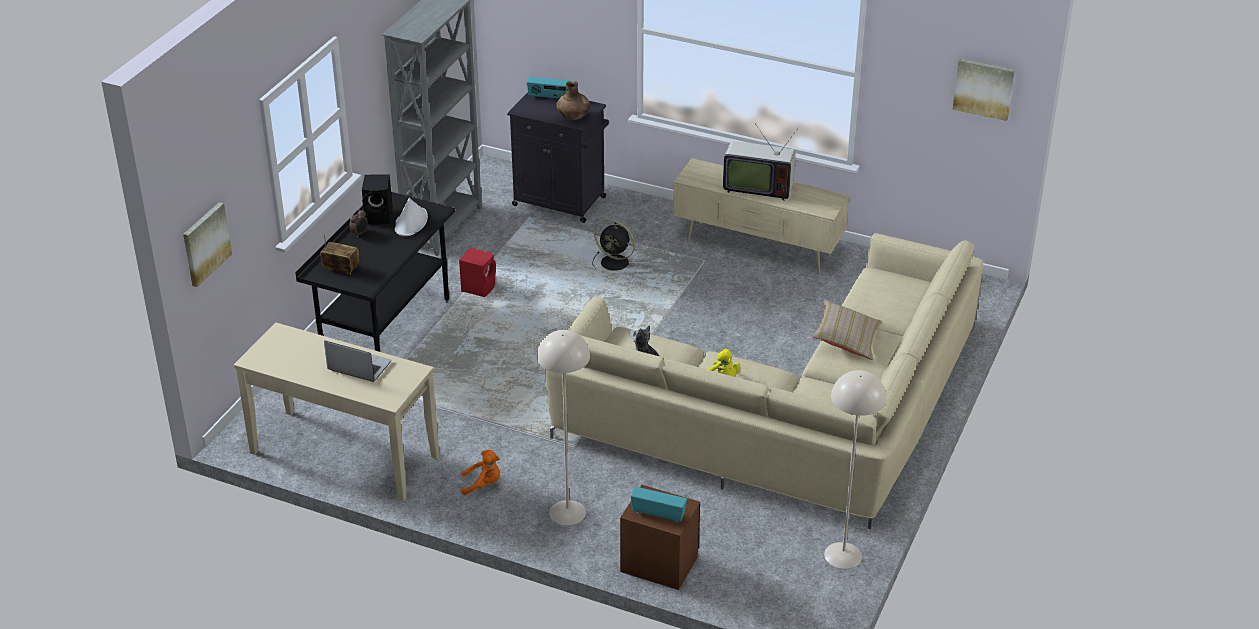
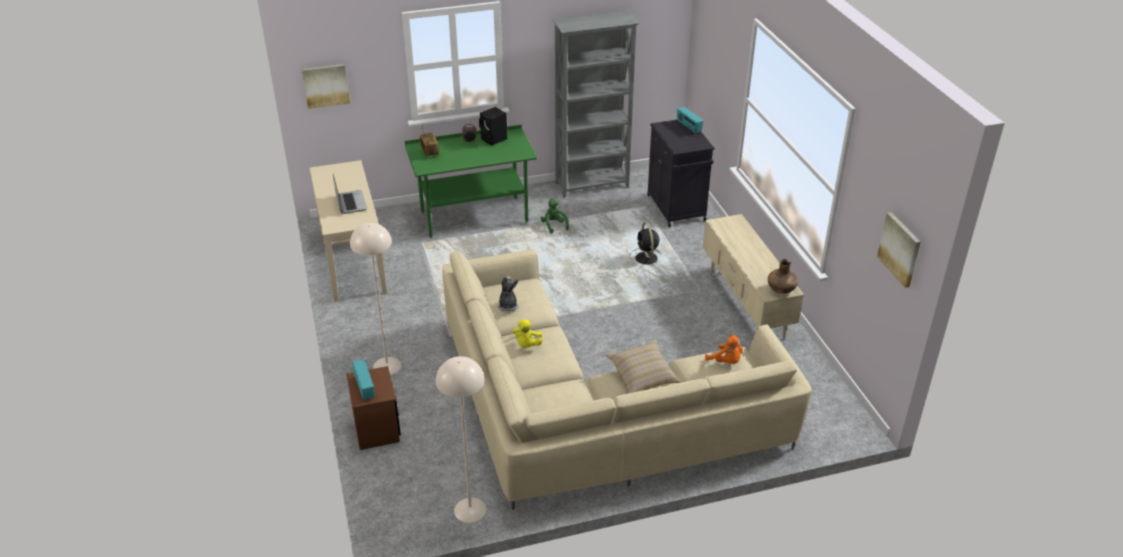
camera: 50 degrees right, 0 degrees up
black desk [295,192,456,352] -> green desk [405,125,537,238]
white hat [395,198,428,236] -> none
red speaker [459,248,496,297] -> green plush toy [540,198,569,234]
orange plush toy [462,450,500,495] -> orange plush toy moved to [705,335,743,364]
brown vase [557,81,590,120] -> brown vase moved to [768,259,798,294]
television [723,123,799,201] -> none

